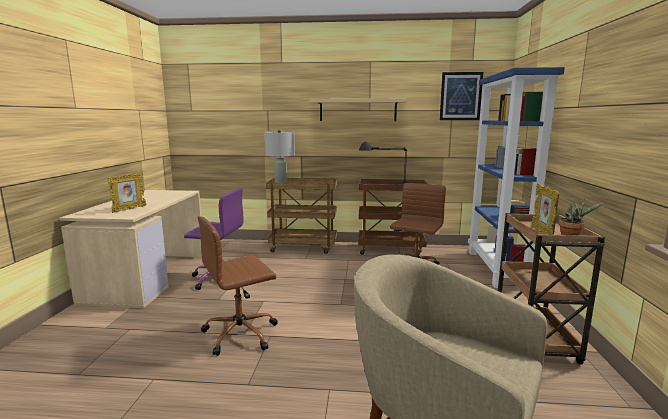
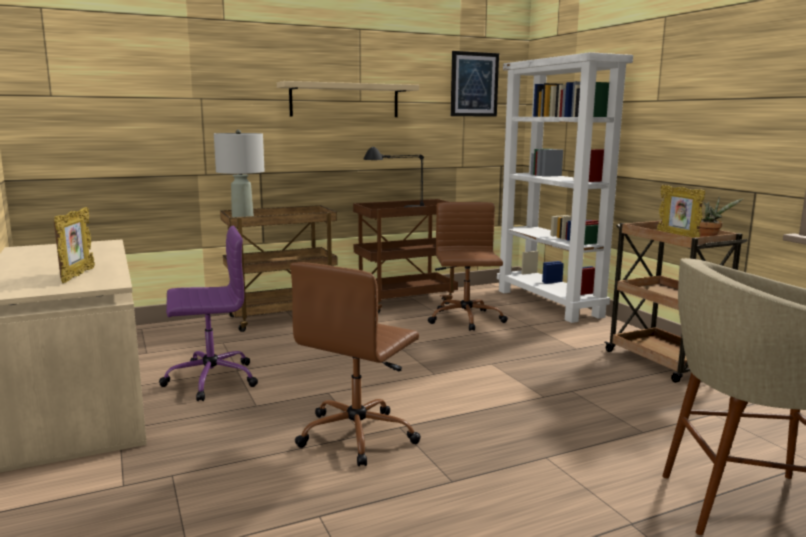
camera: 30 degrees left, 0 degrees up
blue bookcase [468,67,565,288] -> white bookcase [497,52,633,323]

